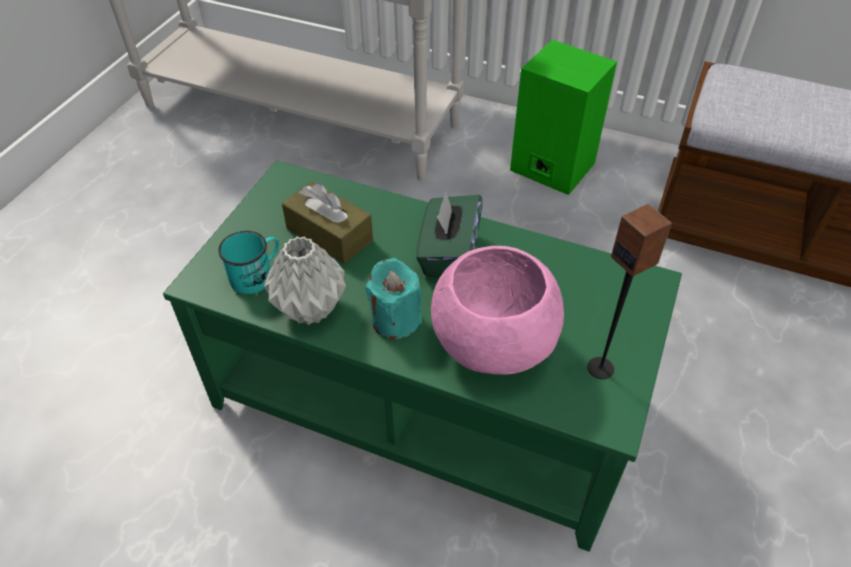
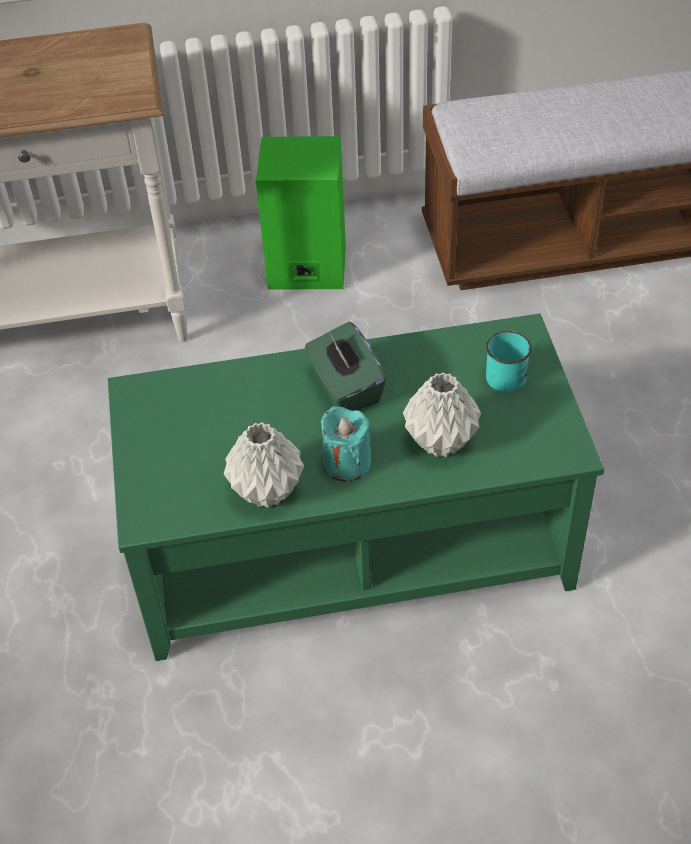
camera: 30 degrees left, 0 degrees up
turquoise mug [218,231,279,294] -> turquoise mug moved to [486,331,532,392]
brown tissue box [282,181,373,264] -> none
pink bowl [431,246,564,375] -> grey vase [403,372,481,457]
speaker [587,204,672,379] -> none

